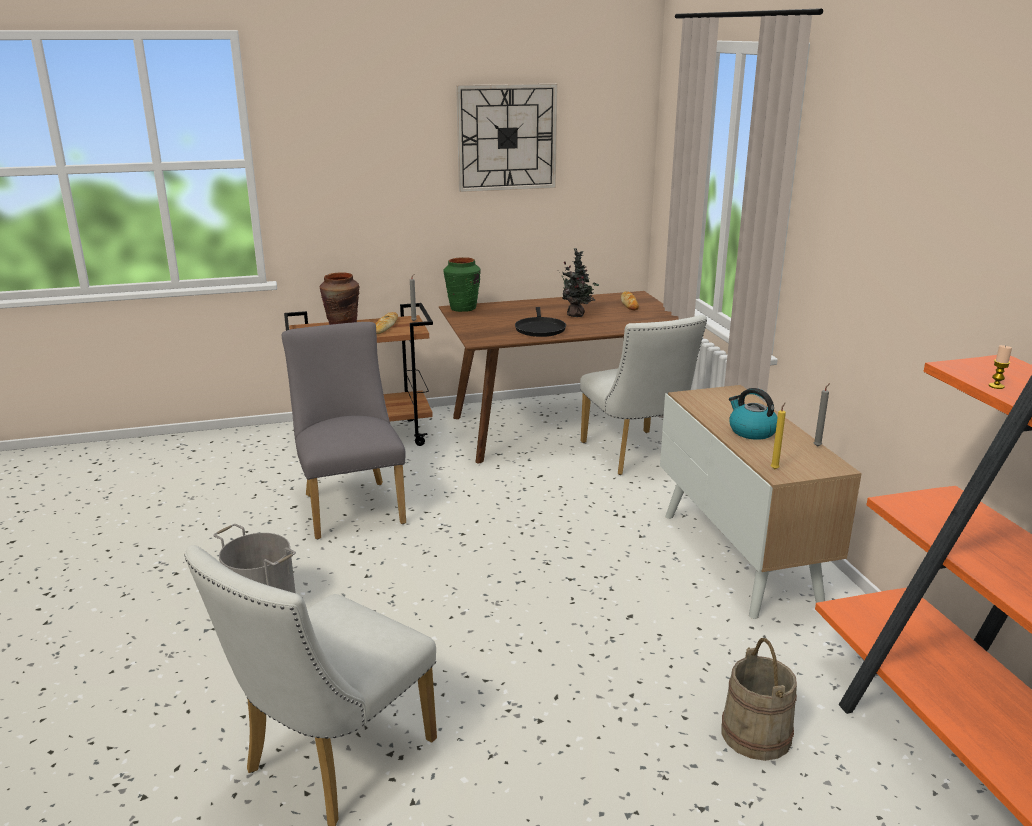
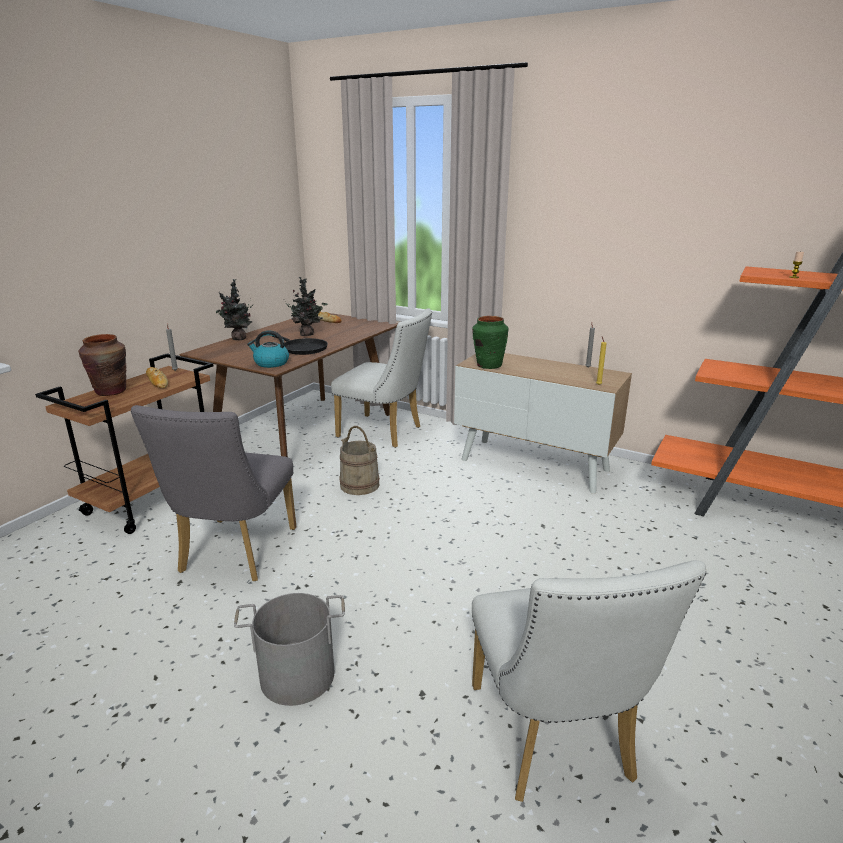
camera: 45 degrees left, 0 degrees up
grey chair [282,322,406,539] -> grey chair turned 105 degrees counterclockwise [131,405,296,581]
green vase [443,257,480,312] -> green vase moved to [472,316,509,369]
wall clock [456,84,558,192] -> none
beige bucket [721,638,797,761] -> beige bucket moved to [339,426,380,495]
kettle [729,388,778,440] -> kettle moved to [247,331,289,368]
none -> potted plant [216,279,254,340]

